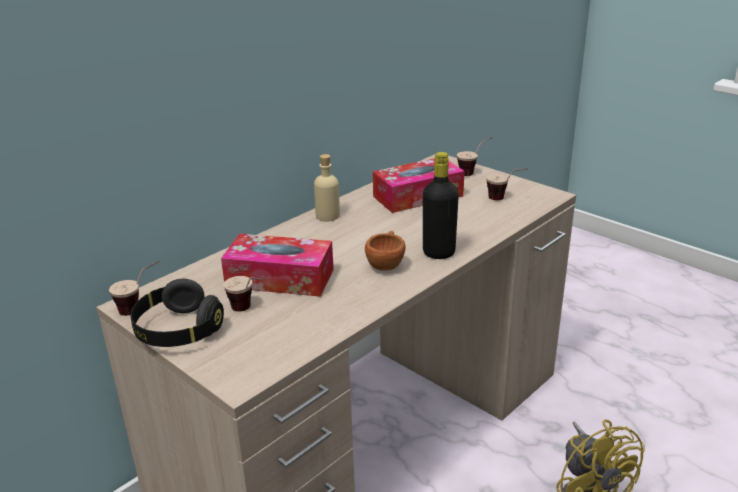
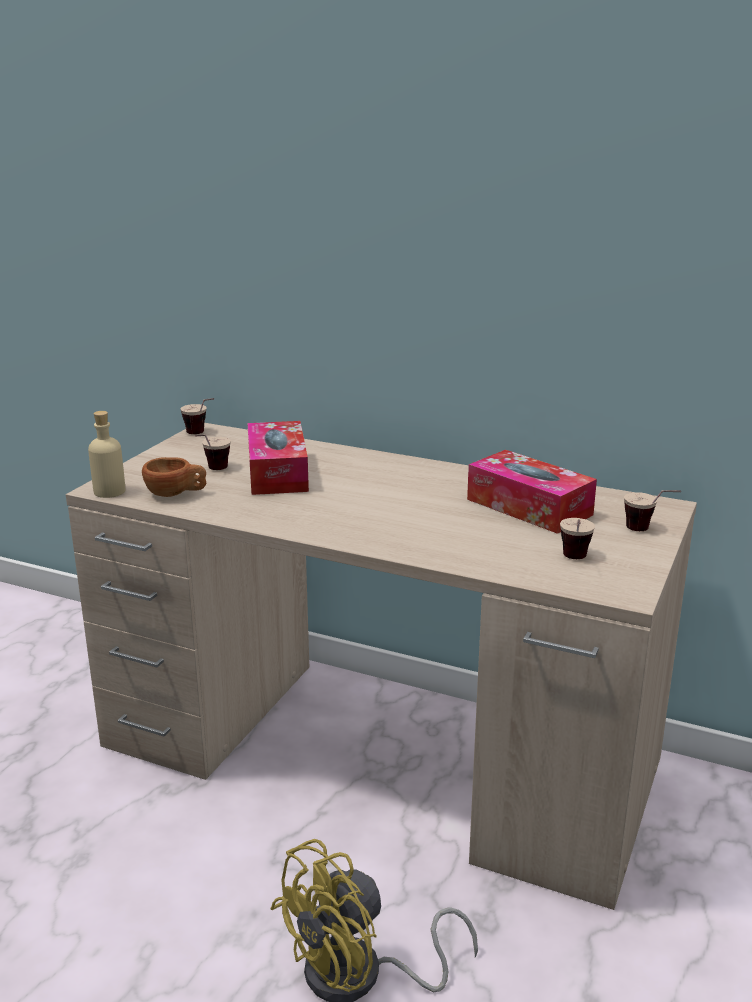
camera: 70 degrees right, 5 degrees down
black headphones [130,279,224,347] -> none
beige bottle [314,154,340,221] -> beige bottle moved to [88,411,125,498]
brown cup [365,231,406,271] -> brown cup moved to [142,457,206,497]
black bottle [423,152,459,259] -> none

